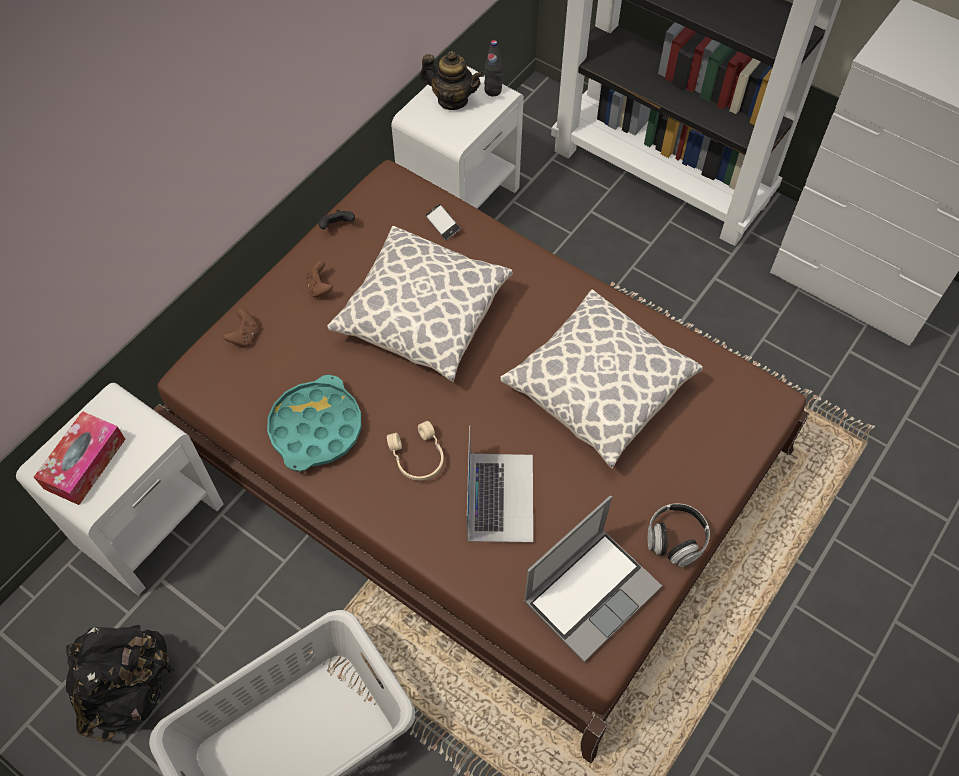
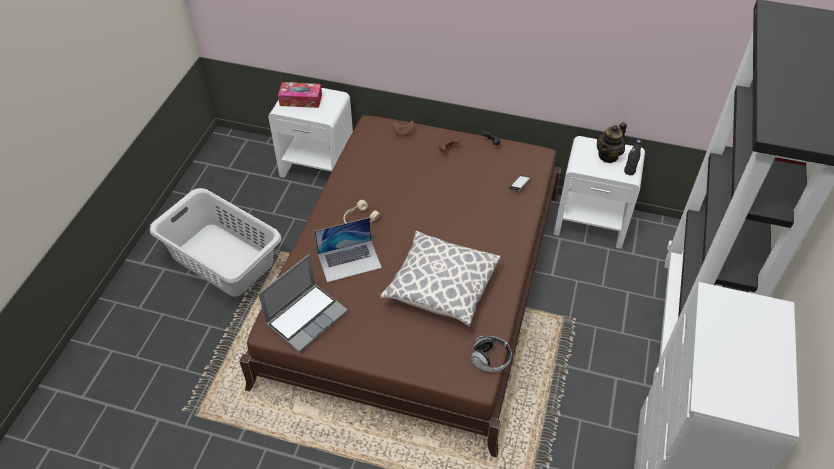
camera: 70 degrees right, 10 degrees down
black backpack [66,625,174,743] -> none
turquoise tray [267,375,361,471] -> none
pillow [327,226,513,382] -> none
teapot [419,51,484,110] -> teapot turned 45 degrees clockwise [597,122,627,163]
laptop [523,496,662,662] -> laptop turned 75 degrees counterclockwise [258,254,348,352]
headphones [648,504,710,568] -> headphones moved to [471,336,512,372]

